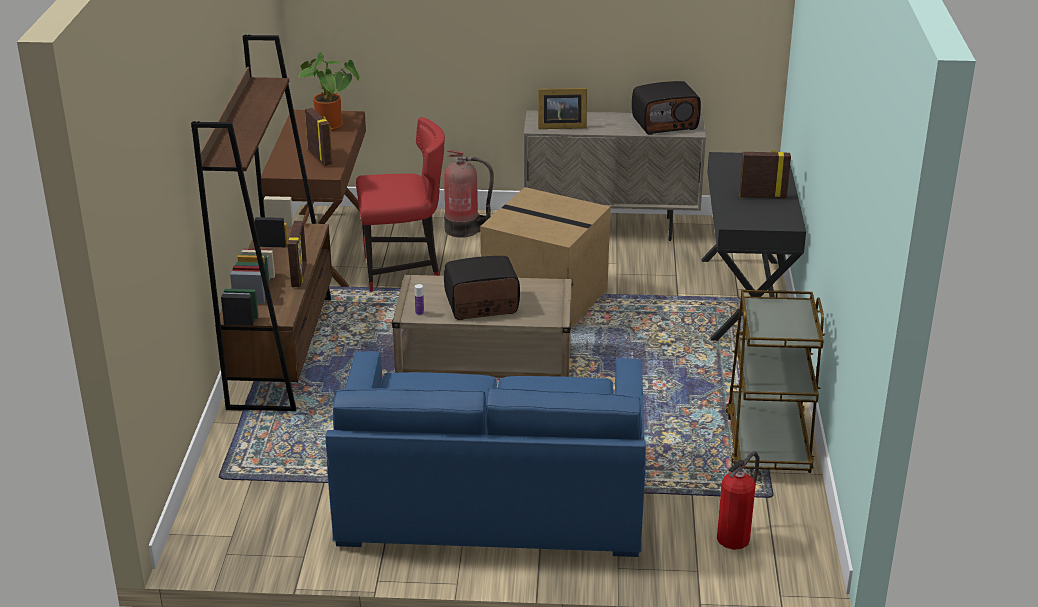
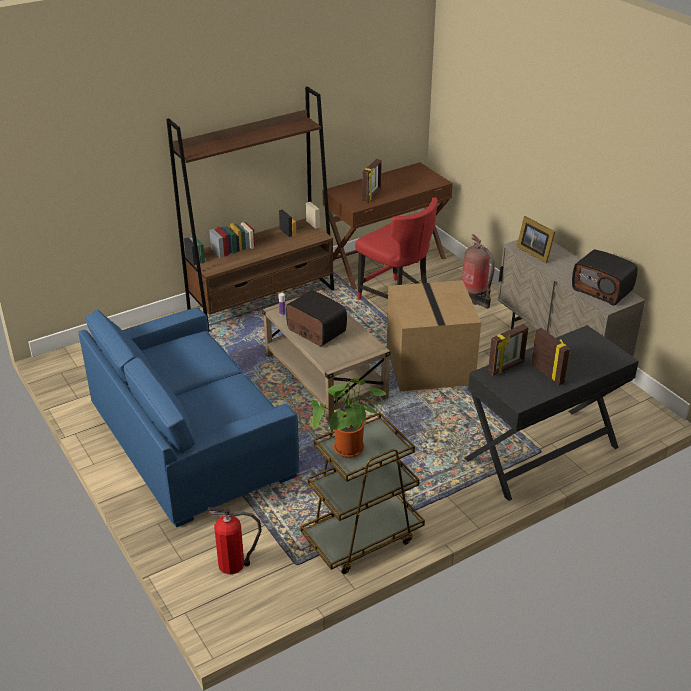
camera: 55 degrees right, 5 degrees up
picture frame [288,221,307,287] -> picture frame moved to [488,324,529,376]
potted plant [297,52,360,131] -> potted plant moved to [312,378,387,458]

